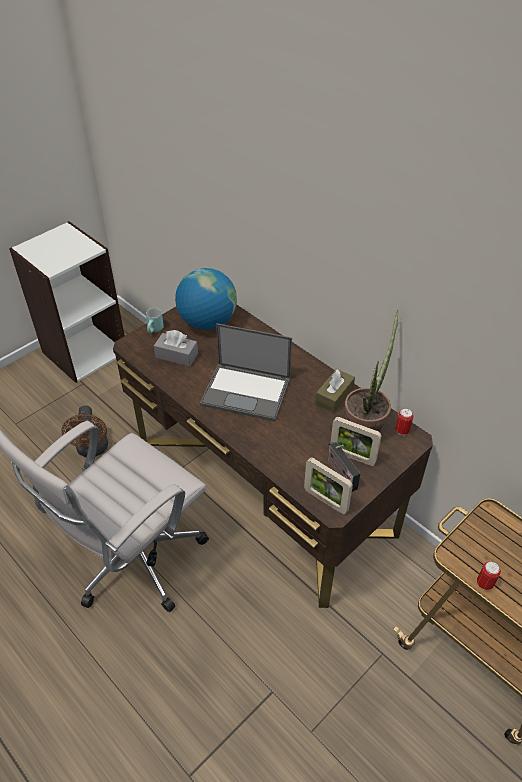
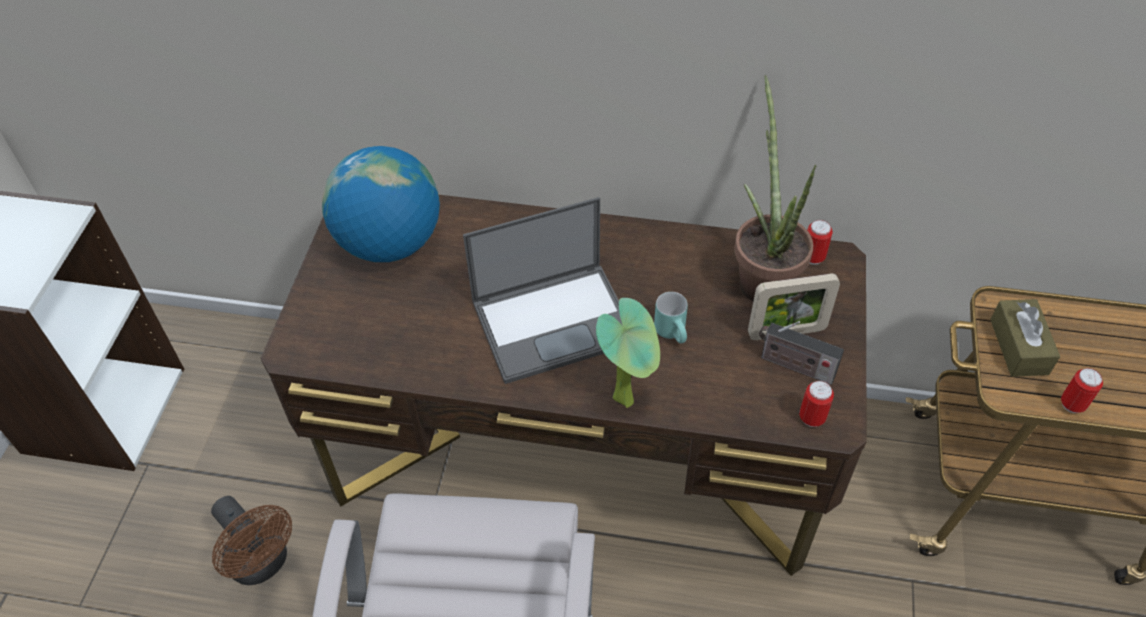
camera: 35 degrees left, 5 degrees up
turquoise mug [146,308,164,333] -> turquoise mug moved to [654,292,688,343]
grey tissue box [154,330,198,366] -> none
picture frame [304,457,353,514] -> can [799,381,834,427]
brown tissue box [315,369,355,413] -> brown tissue box moved to [990,299,1060,377]
none -> potted plant [596,298,660,408]

